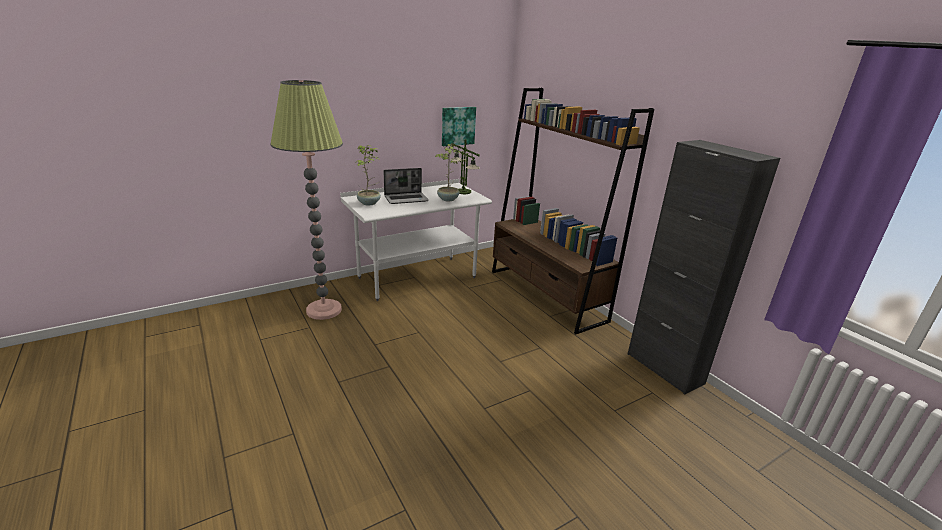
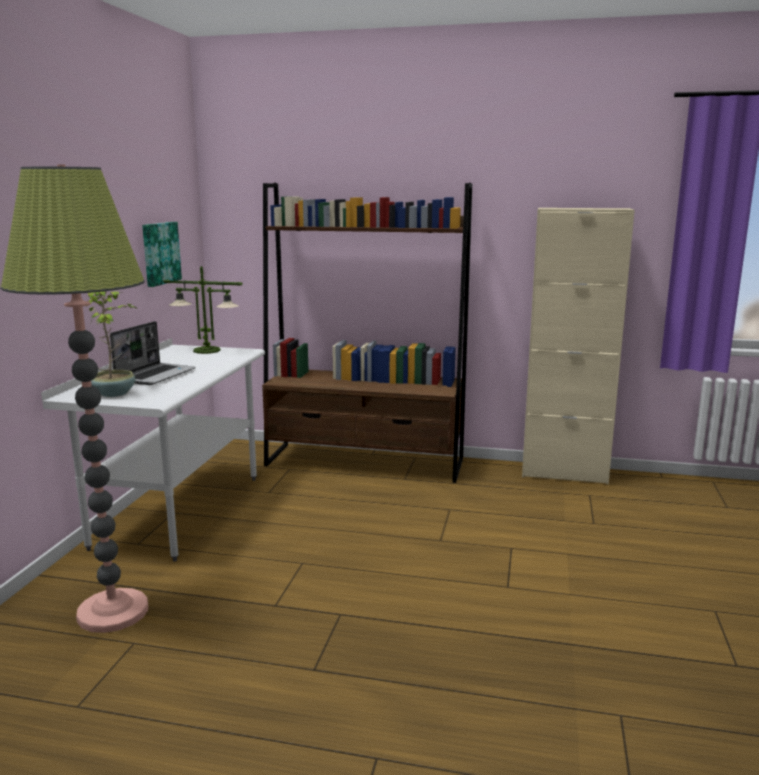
camera: 45 degrees left, 10 degrees down
potted plant [435,144,466,201] -> none
black cabinet [628,140,780,395] -> beige cabinet [522,208,635,485]

